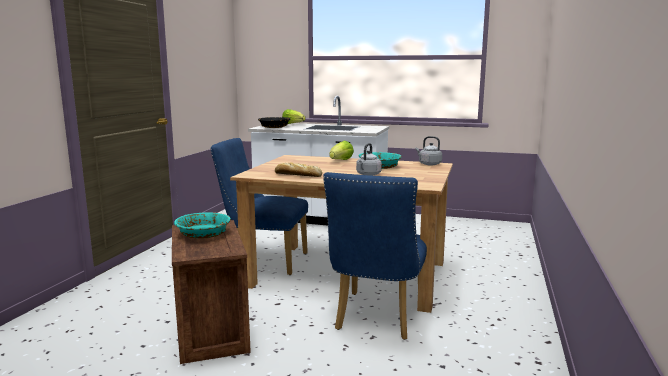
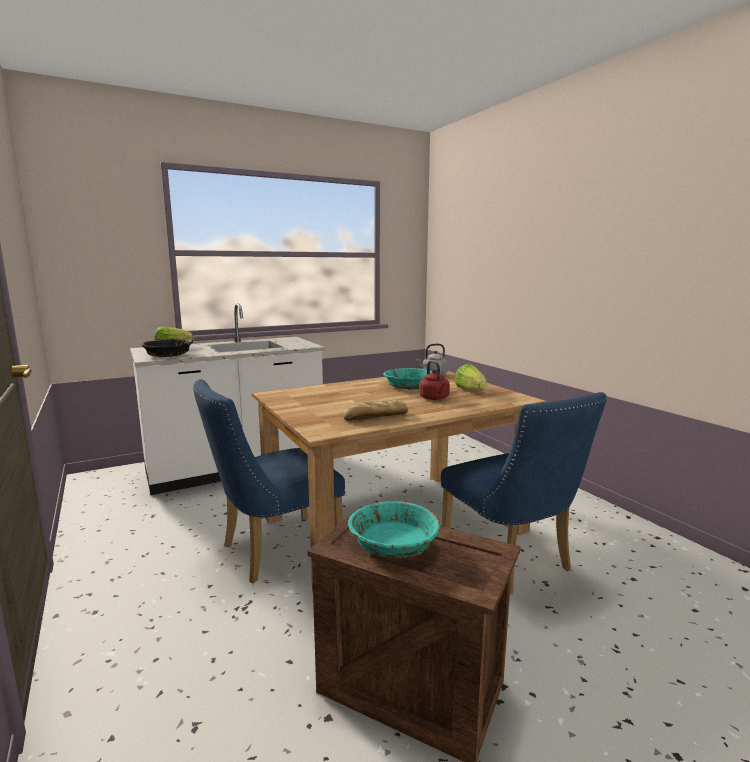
camera: 45 degrees left, 0 degrees up
lettuce [329,141,354,160] -> lettuce moved to [455,364,487,391]
grey kettle [356,143,382,176] -> red kettle [419,360,450,400]

